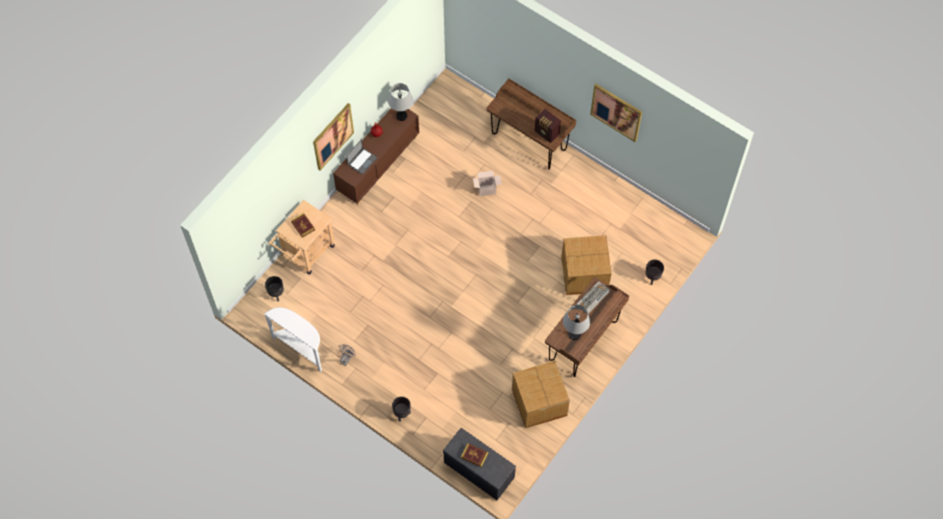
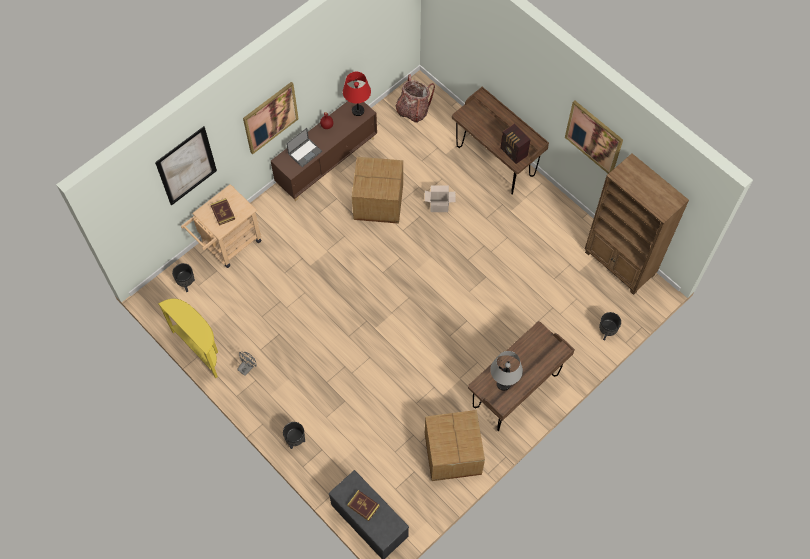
camera: 10 degrees right, 0 degrees up
white console table [264,307,322,372] -> yellow console table [158,298,218,378]
grey table lamp [388,83,413,121] -> red table lamp [343,72,371,116]
cardboard box [561,235,611,295] -> cardboard box moved to [352,157,403,224]
keyboard [576,281,610,314] -> none
none -> picture [155,126,217,206]
none -> backpack [395,75,435,122]
none -> brown bookcase [585,153,689,295]

